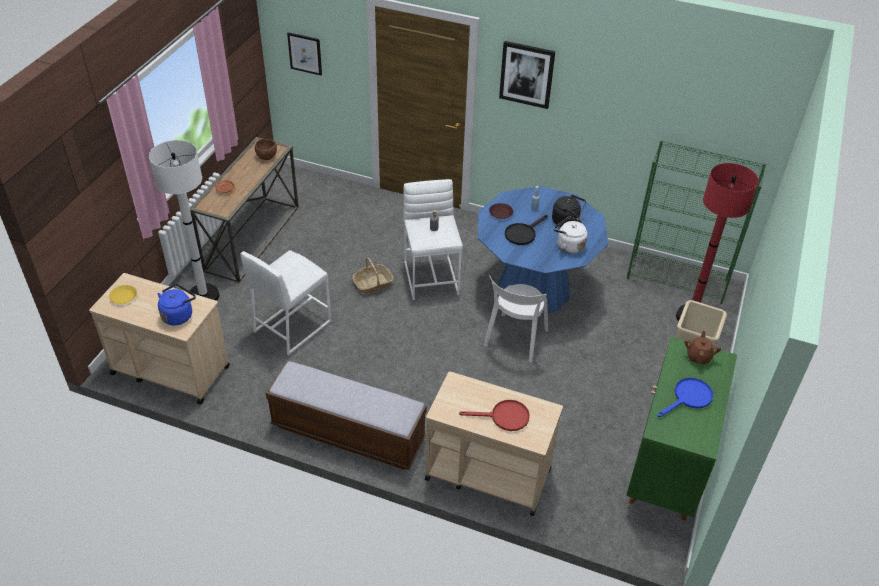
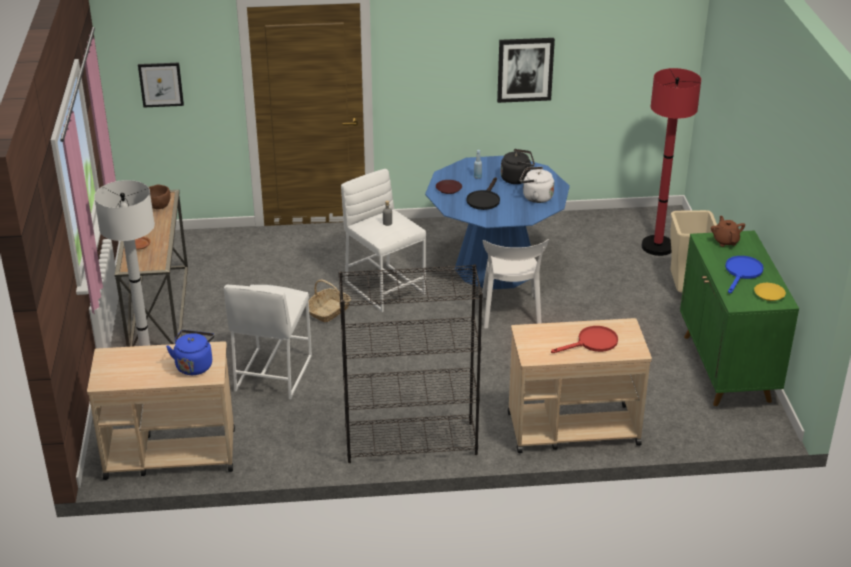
camera: 25 degrees left, 10 degrees down
yellow plate [109,285,137,304] -> yellow plate moved to [754,283,786,301]
bench [266,361,427,470] -> black bookcase [339,264,483,463]
picture [499,41,555,109] -> picture moved to [497,38,555,103]
green bookcase [627,140,766,304] -> none

